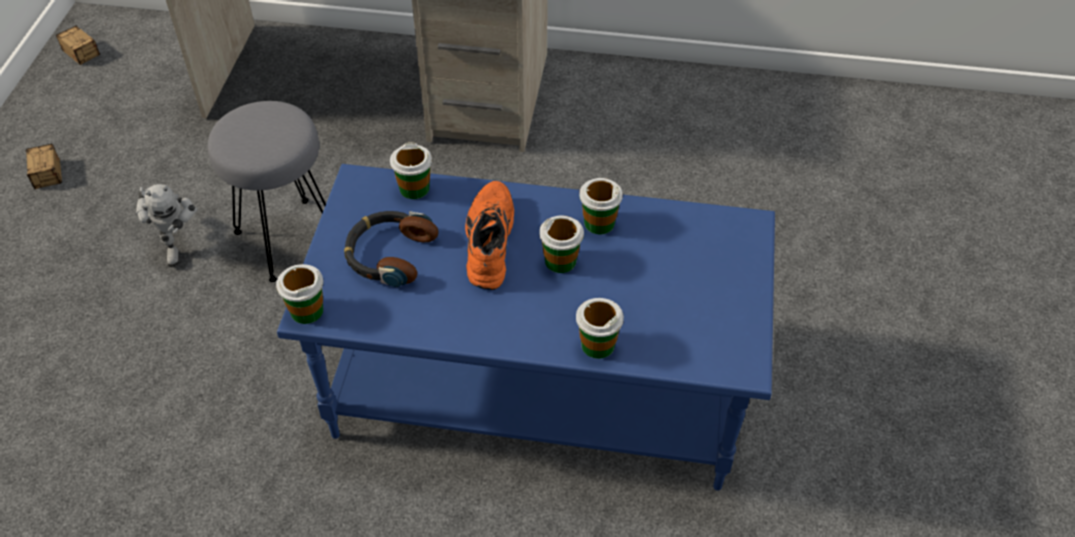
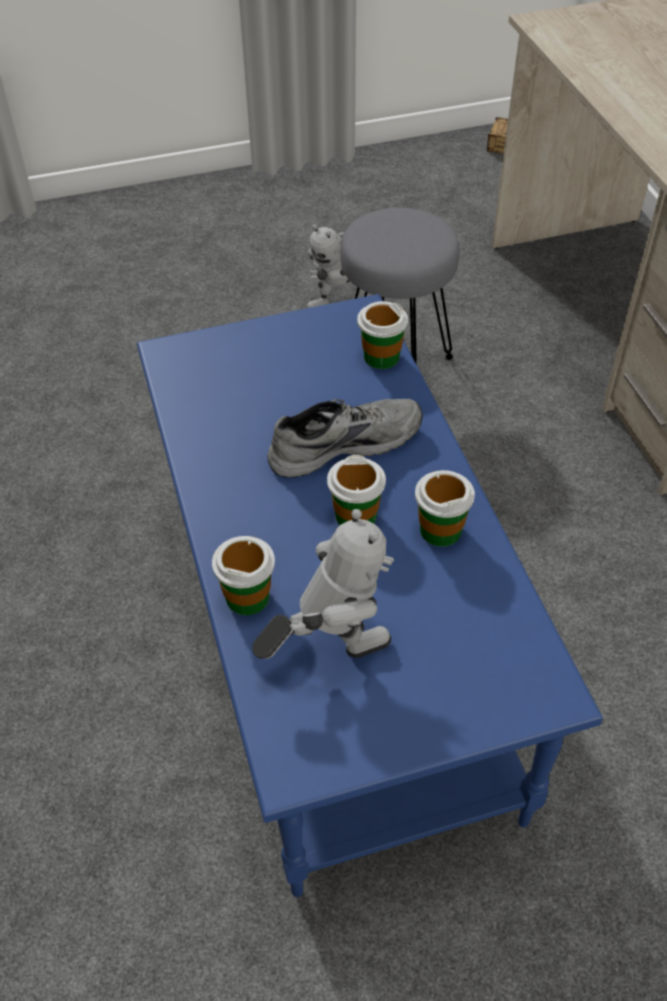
camera: 65 degrees right, 0 degrees up
storage box [26,144,62,189] -> none
cup [276,264,323,324] -> none
headphones [344,211,439,287] -> none
orange shoe [465,181,514,290] -> grey shoe [267,399,423,478]
none -> toy robot [252,509,394,659]

